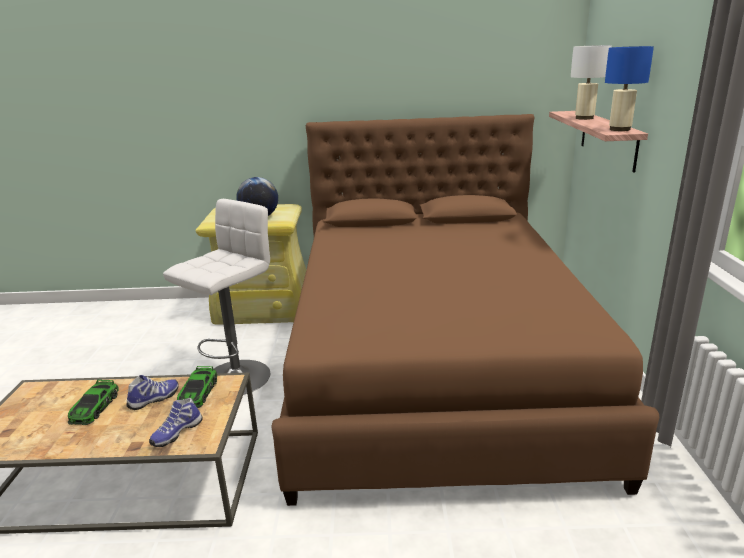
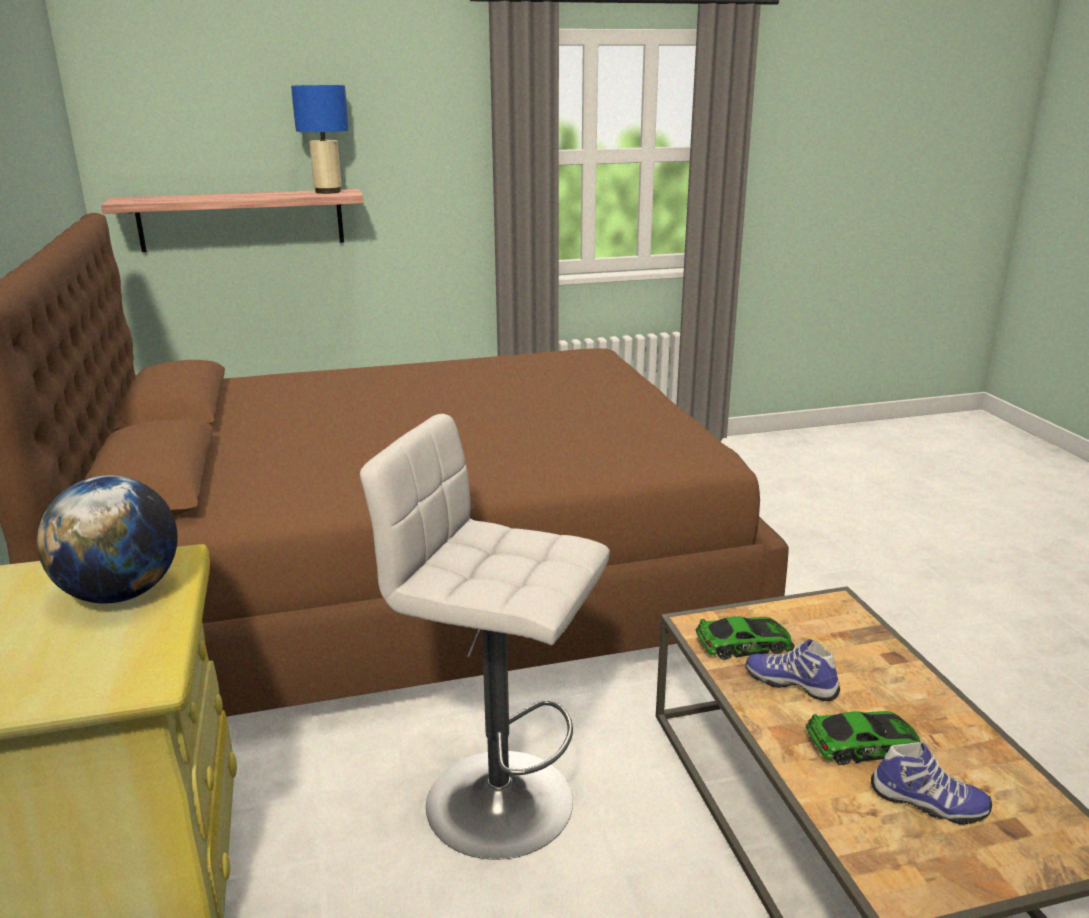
camera: 105 degrees left, 0 degrees up
shoe [149,398,203,447] -> shoe moved to [871,742,992,825]
white table lamp [571,45,612,120] -> none

